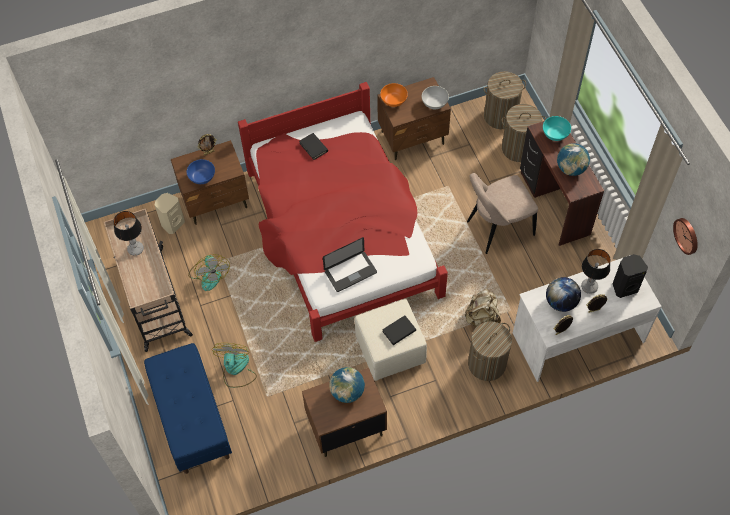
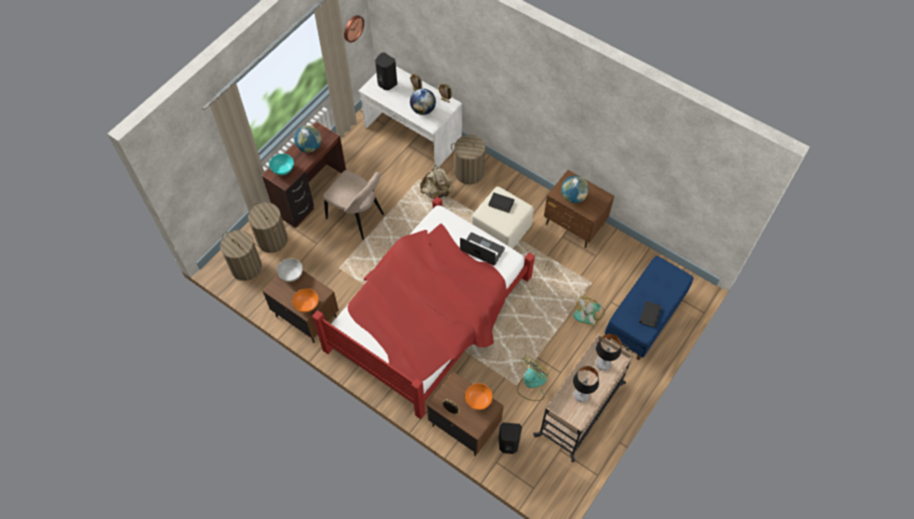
camera: 125 degrees left, 0 degrees up
beige speaker [155,193,185,234] -> black speaker [498,423,522,454]
blue bowl [187,159,215,184] -> orange bowl [465,383,493,410]
black book [299,133,328,160] -> black book moved to [639,301,662,328]
table lamp [581,249,610,294] -> table lamp moved to [596,334,621,371]

